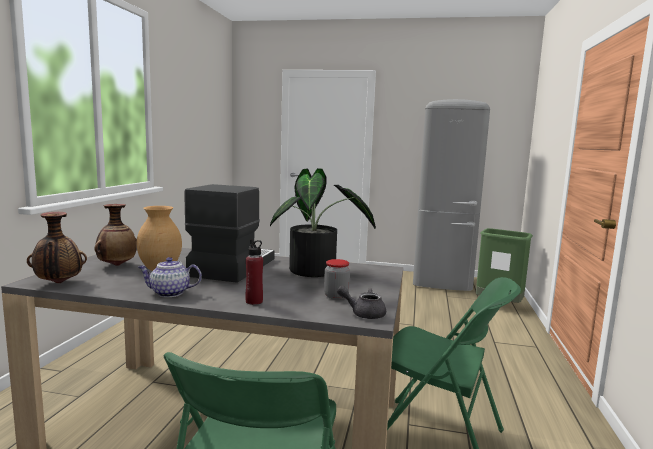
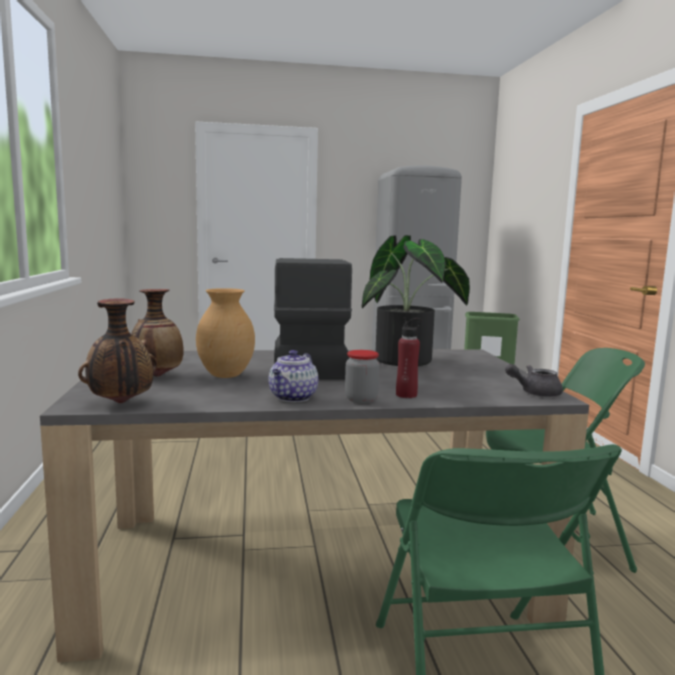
camera: 20 degrees left, 0 degrees up
teapot [138,257,202,297] -> teapot turned 45 degrees counterclockwise [268,350,318,402]
jar [324,259,350,300] -> jar moved to [345,350,380,403]

